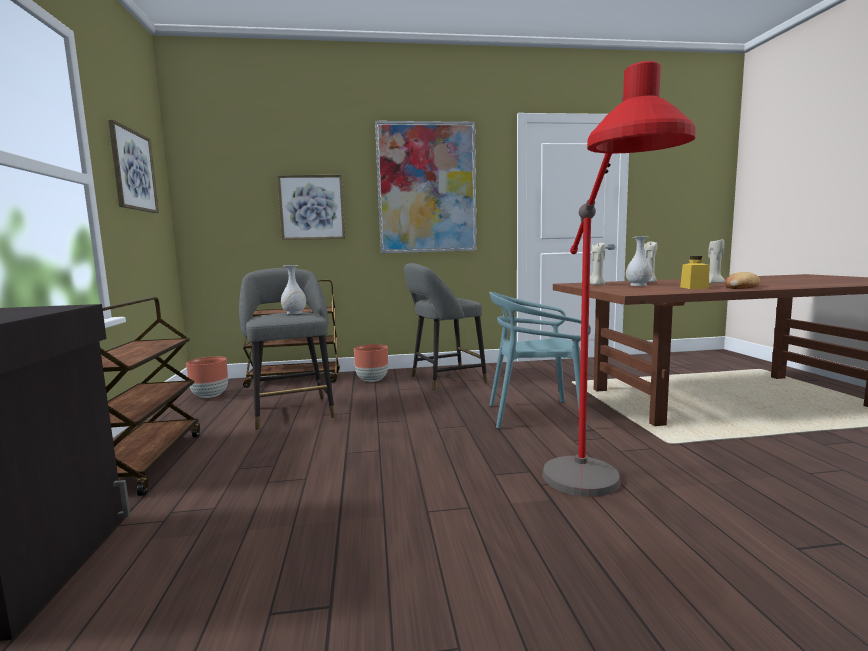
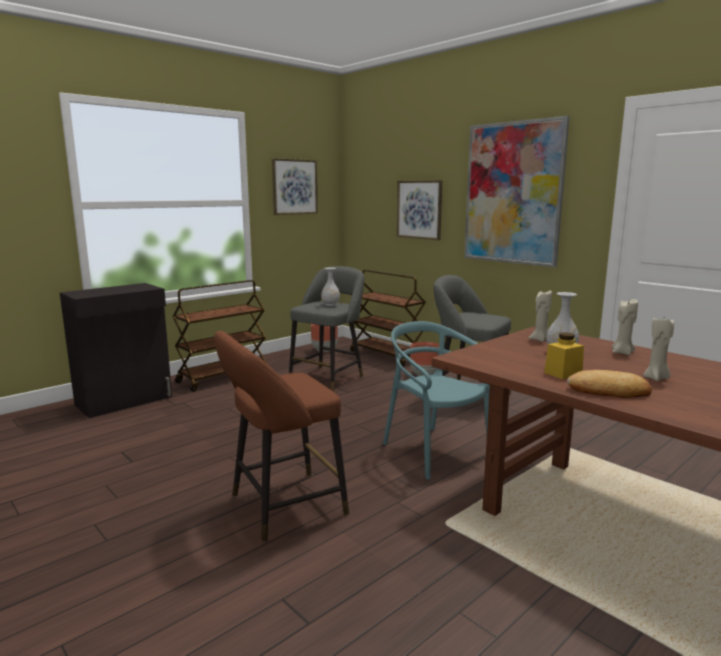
camera: 55 degrees right, 5 degrees up
red floor lamp [542,61,696,497] -> brown stool [214,331,349,542]

